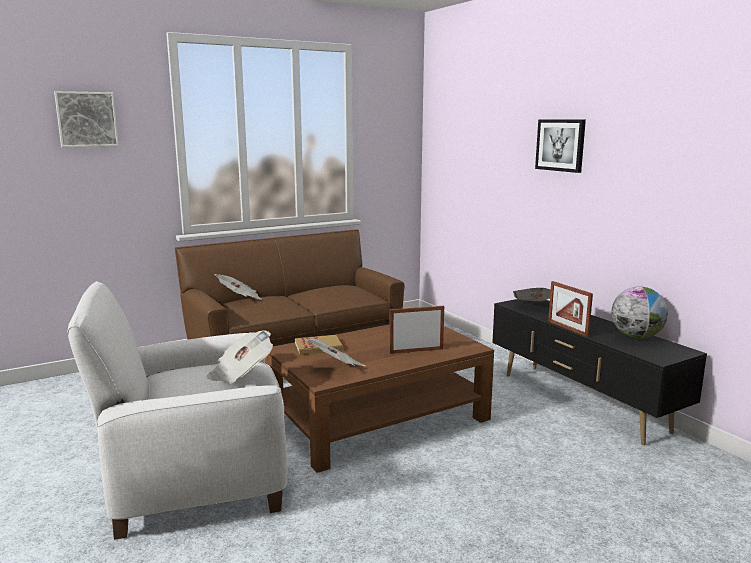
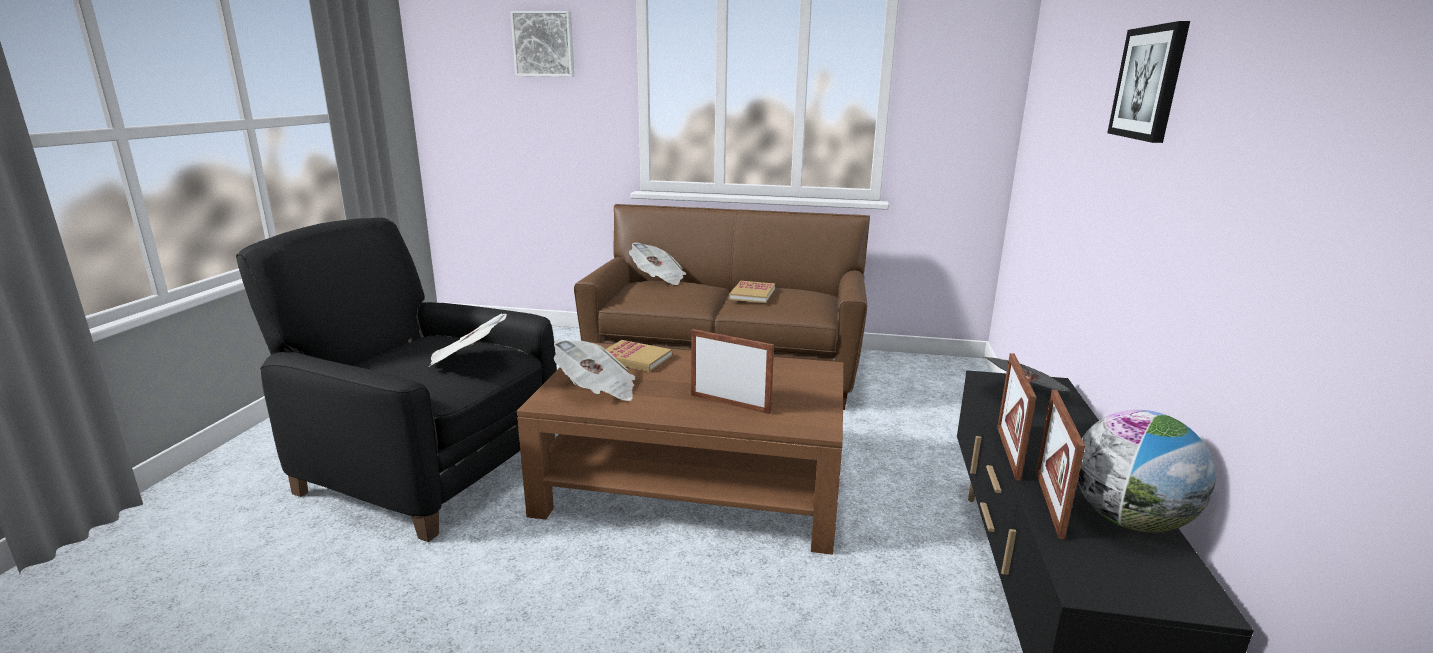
camera: 40 degrees right, 5 degrees up
white armchair [67,281,287,540] -> black armchair [236,218,557,542]
none -> book [729,281,775,303]
none -> picture frame [1036,390,1085,540]

